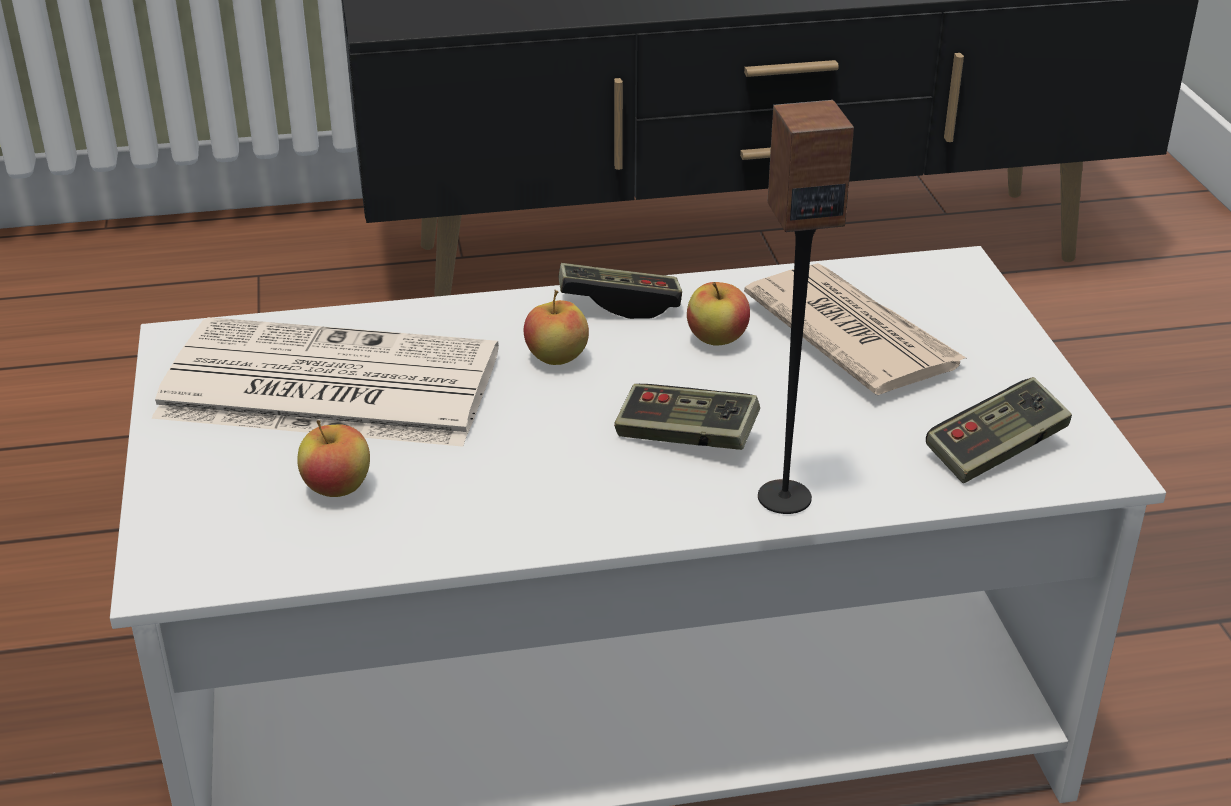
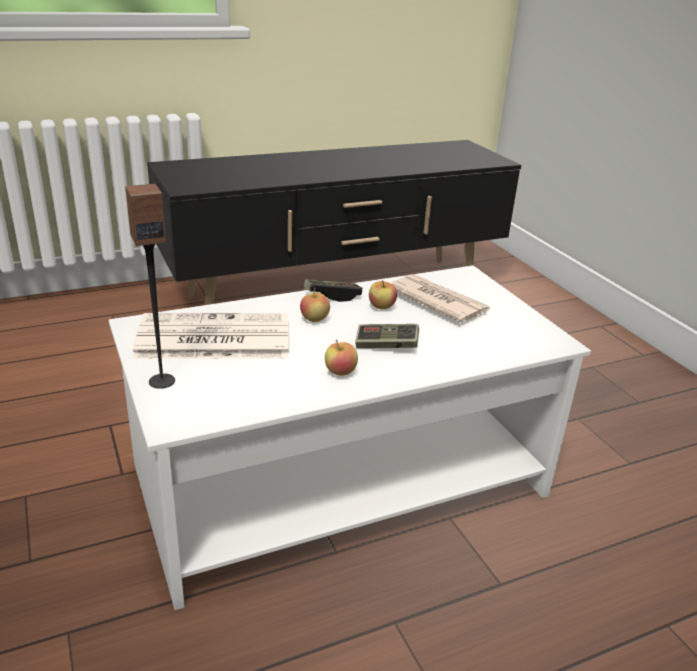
camera: 15 degrees left, 5 degrees down
apple [297,420,370,497] -> apple moved to [325,340,358,376]
speaker [758,100,854,514] -> speaker moved to [125,184,175,389]
game controller [926,377,1072,483] -> none

